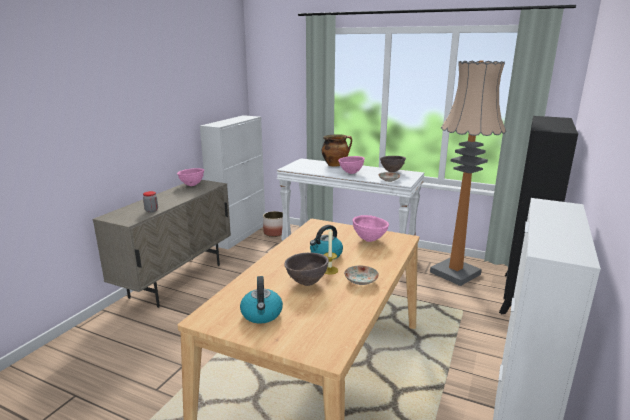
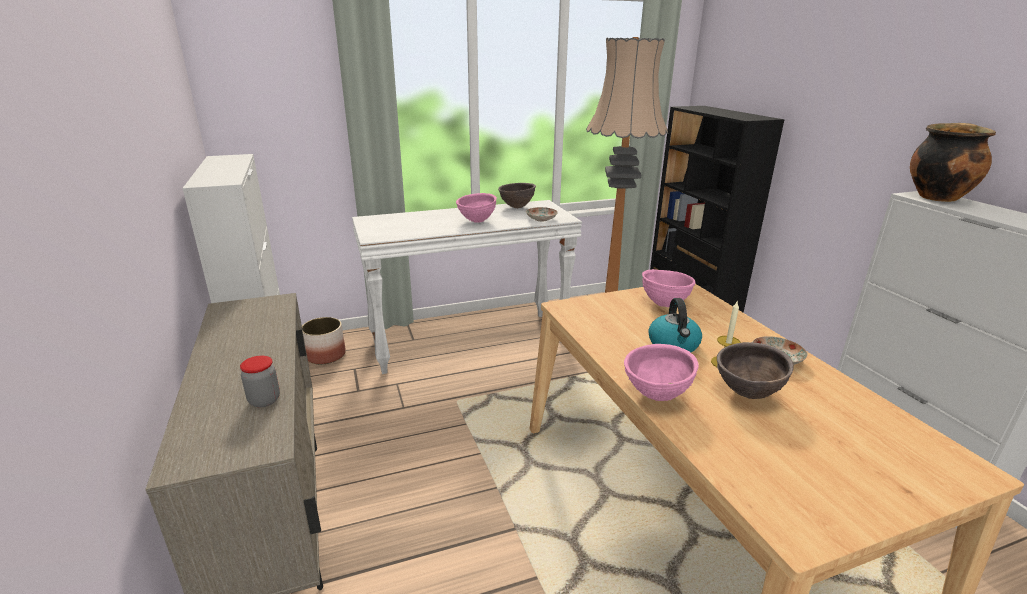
camera: 45 degrees left, 5 degrees up
pink bowl [177,168,204,186] -> pink bowl moved to [624,344,699,401]
kettle [240,276,283,323] -> none
cooking pot [322,134,352,167] -> cooking pot moved to [910,123,996,202]

